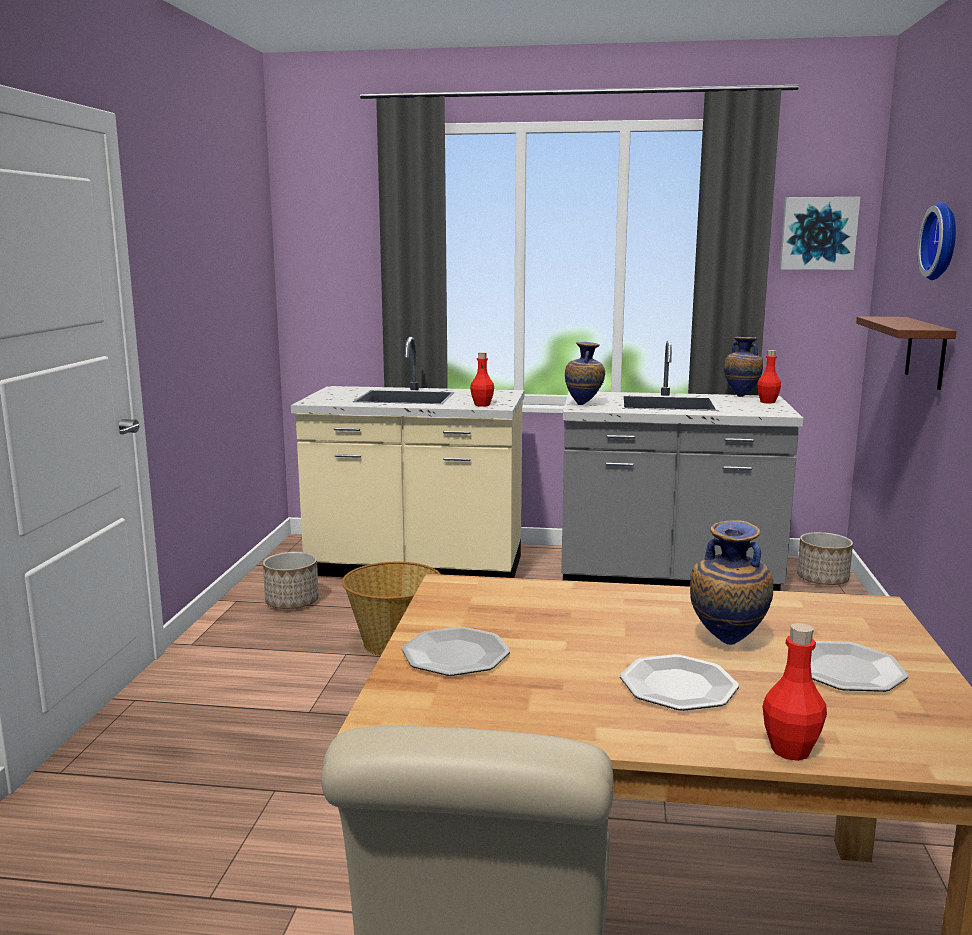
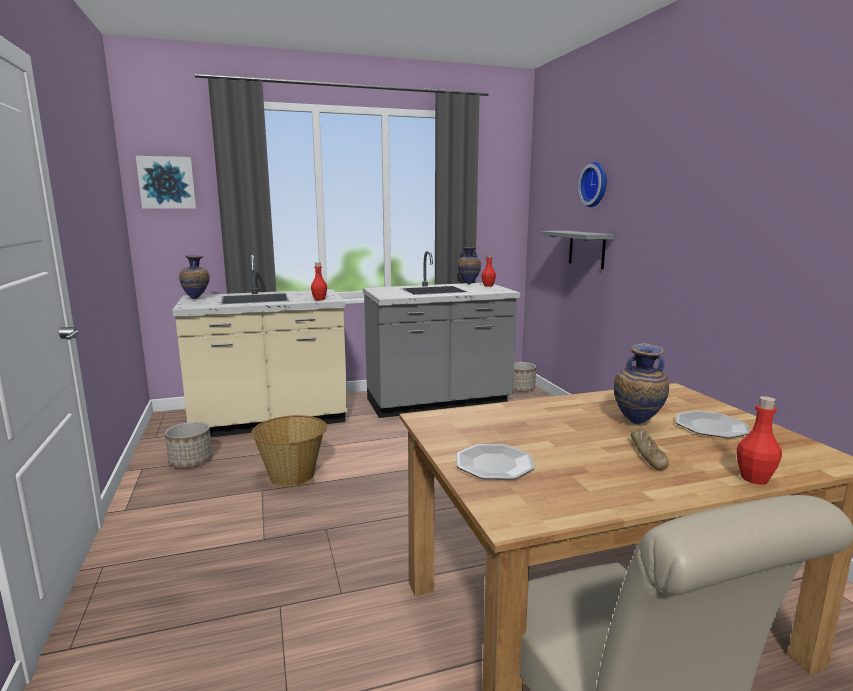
camera: 25 degrees left, 0 degrees up
vase [565,342,605,405] -> vase moved to [179,255,210,299]
plate [620,654,739,711] -> bread [631,428,669,470]
picture [780,197,860,270] -> picture moved to [136,156,196,209]
brown shelf [856,316,957,390] -> grey shelf [541,231,614,269]

